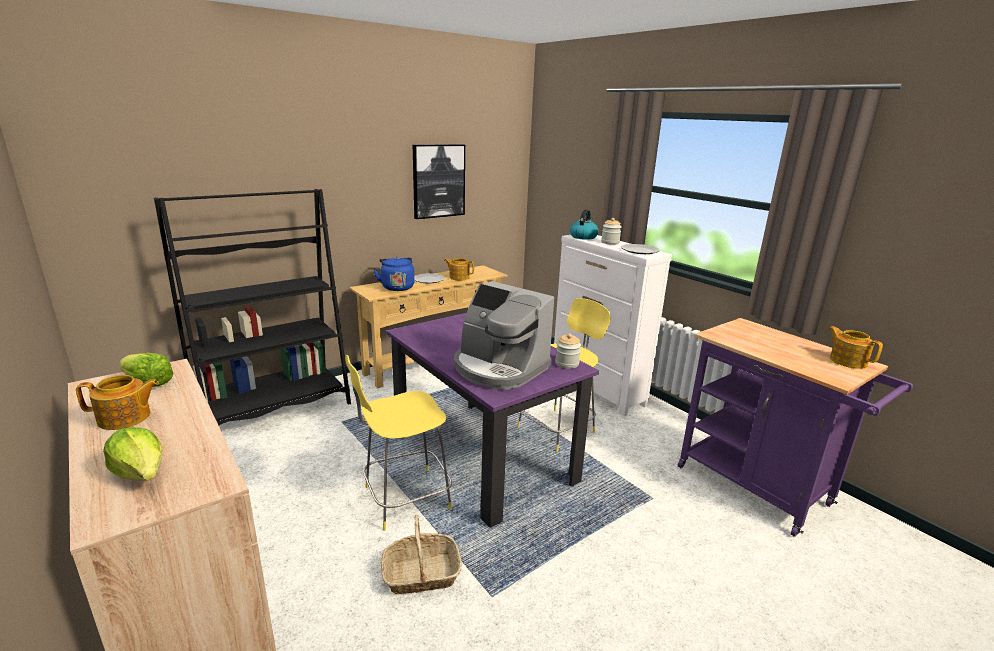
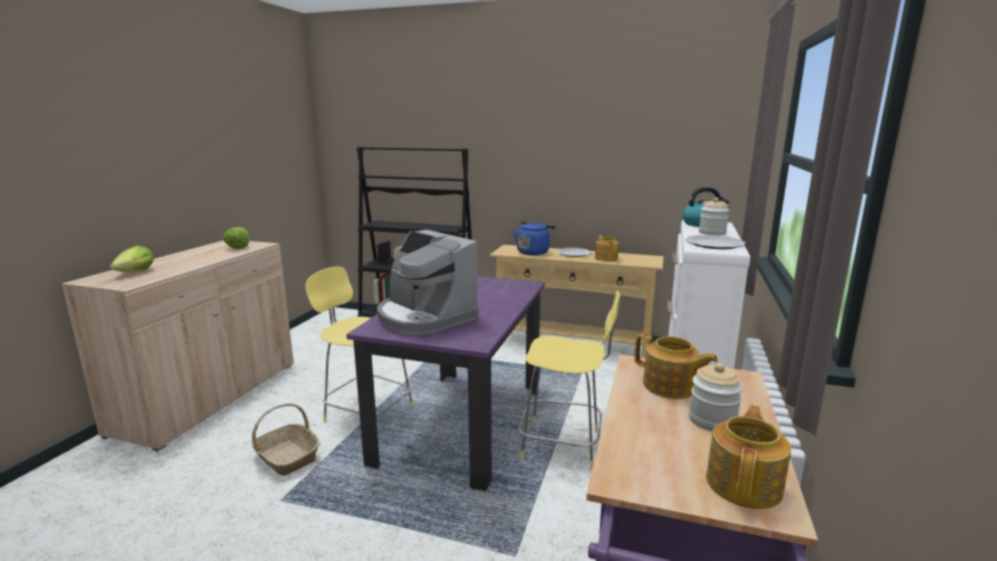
camera: 55 degrees right, 5 degrees down
teapot [76,375,159,430] -> teapot moved to [635,333,718,399]
picture [413,144,465,219] -> none
coffee machine [454,281,554,390] -> coffee machine turned 45 degrees counterclockwise [377,230,479,335]
jar [555,334,581,369] -> jar moved to [689,363,743,431]

